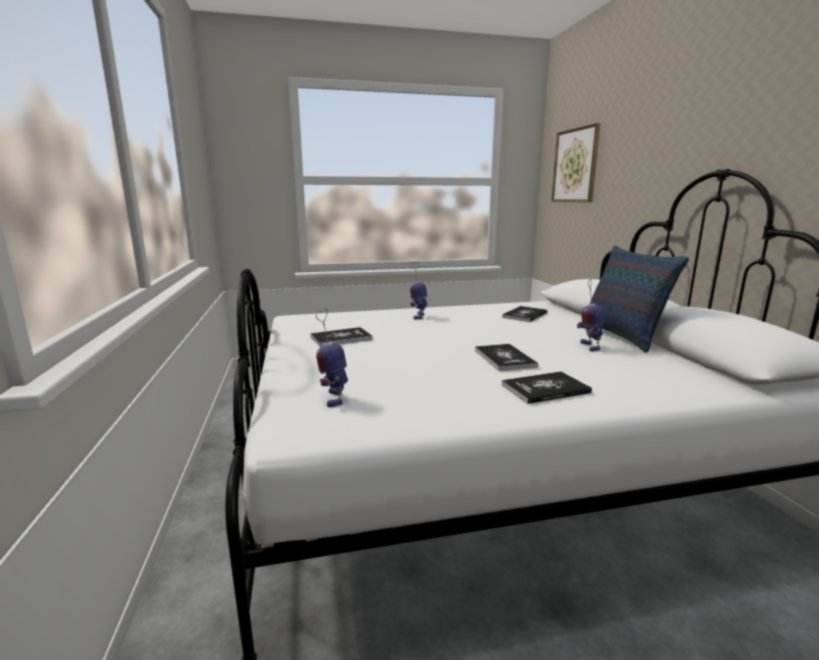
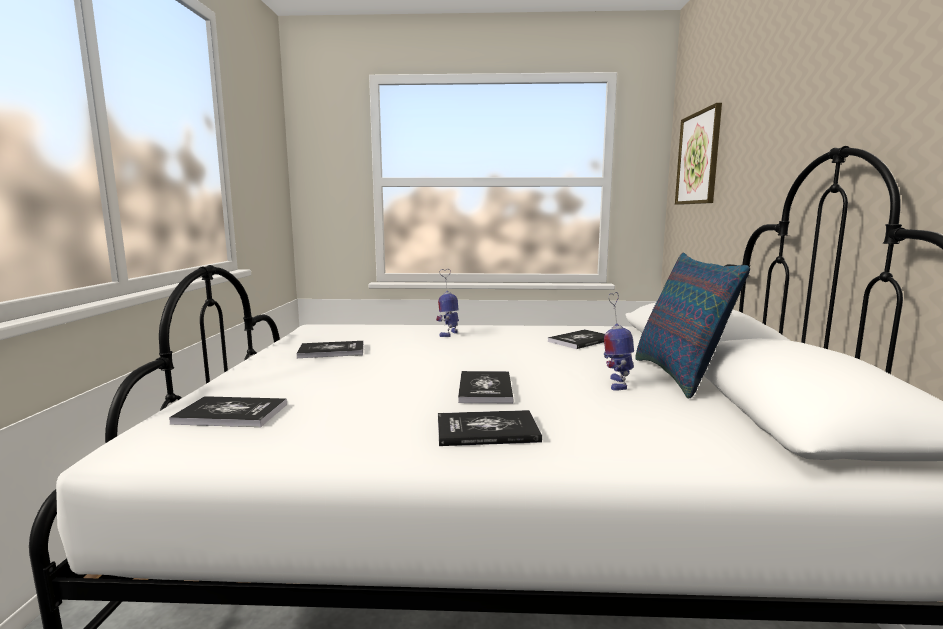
camera: 15 degrees right, 5 degrees down
toy robot [316,308,348,407] -> book [169,396,287,427]

